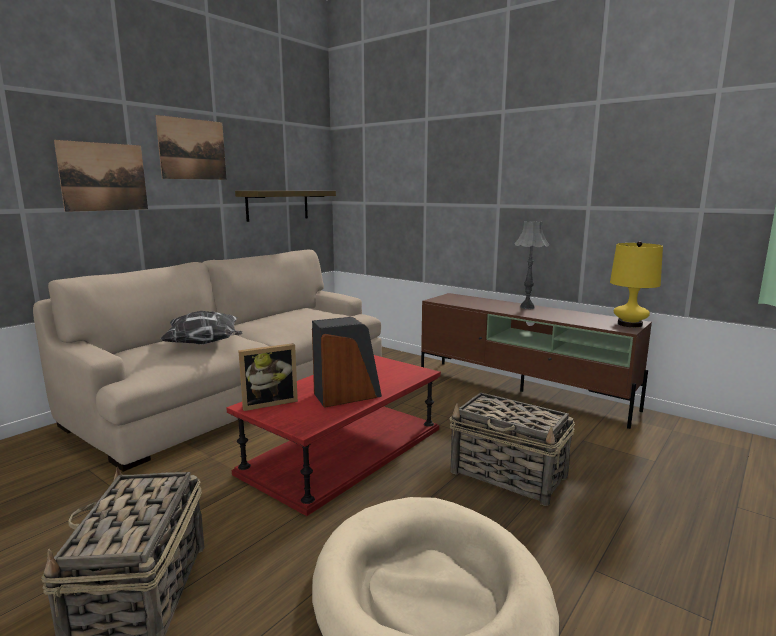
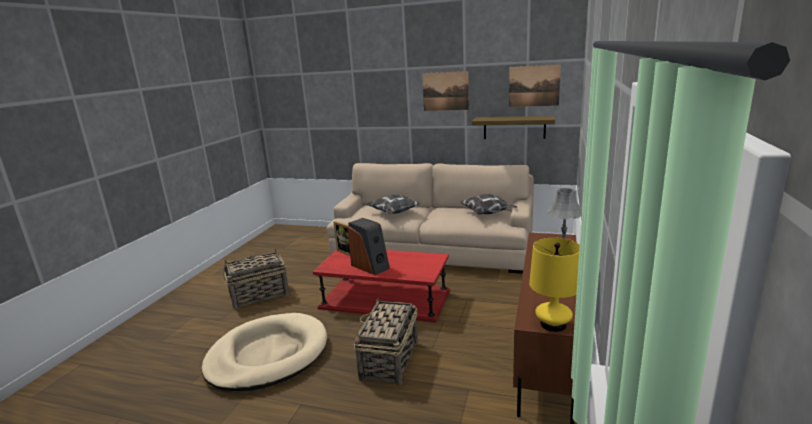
camera: 70 degrees right, 5 degrees up
picture [54,140,148,212] -> picture moved to [509,64,561,107]
none -> pillow [460,194,517,214]

